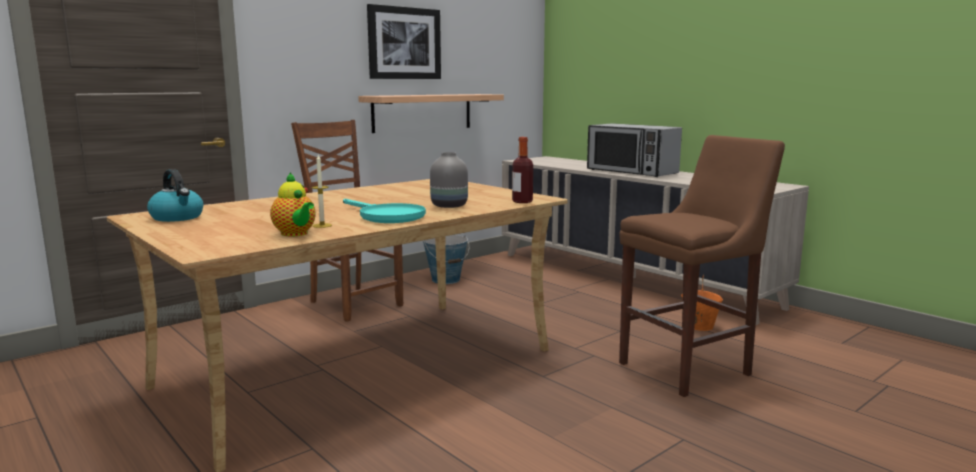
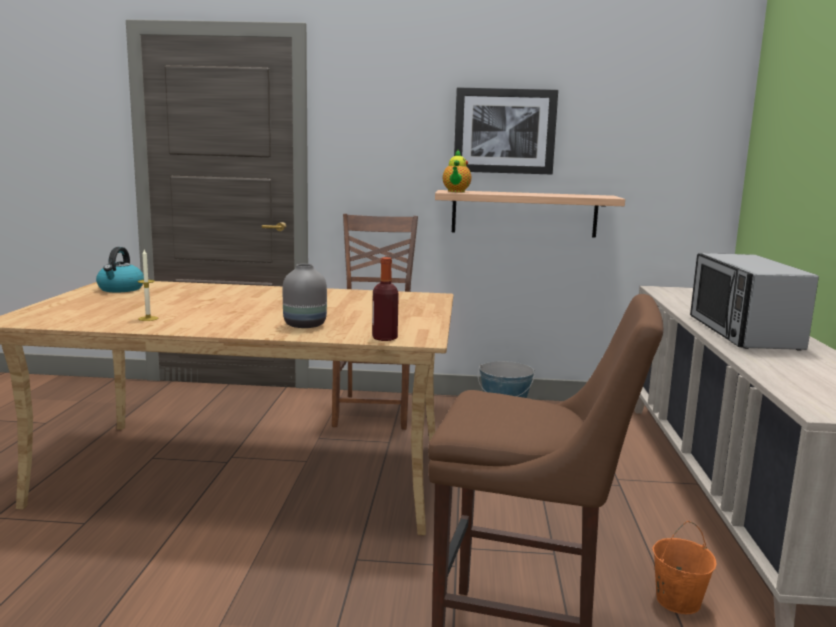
camera: 45 degrees right, 0 degrees up
teapot [270,172,316,237] -> teapot moved to [443,150,471,192]
turquoise frying pan [343,199,426,223] -> none

